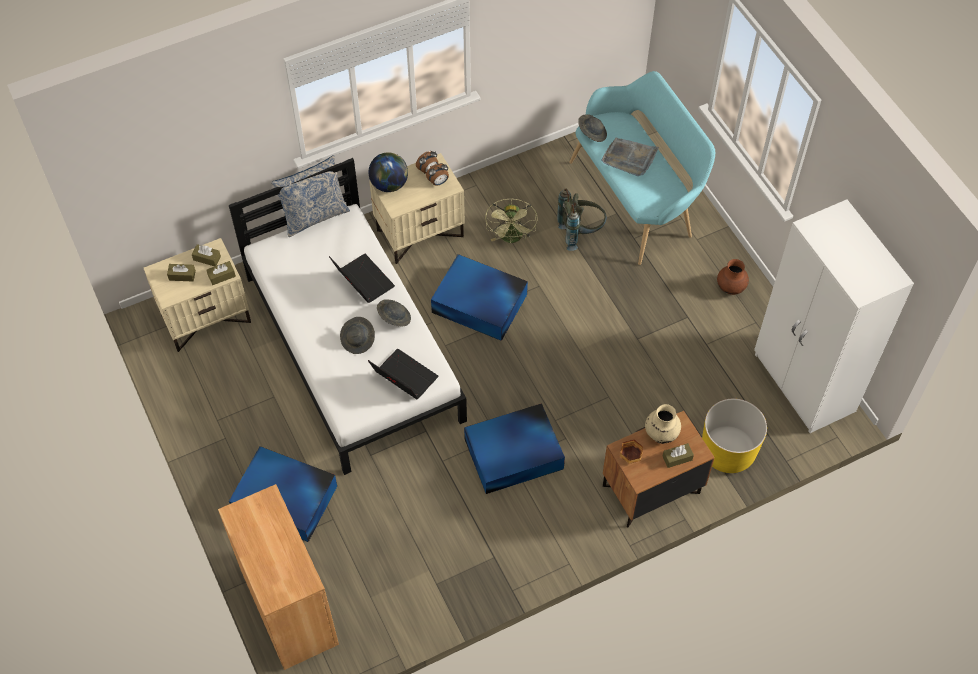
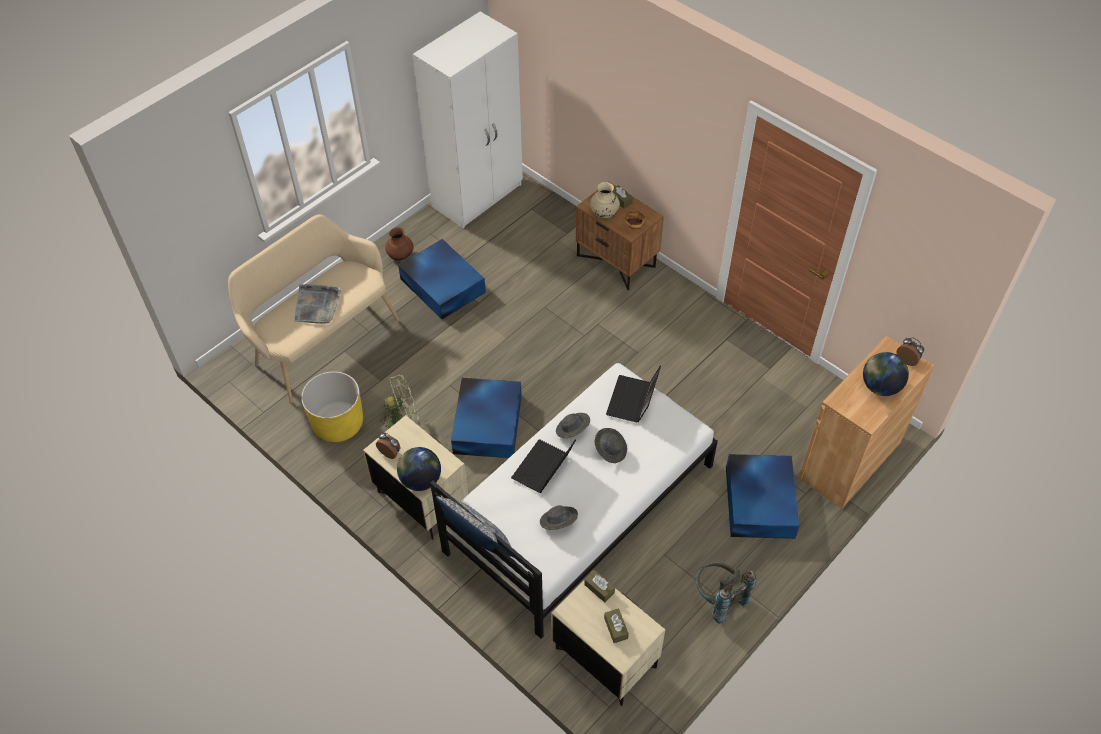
camera: 110 degrees left, 5 degrees down
brown tissue box [192,244,221,266] -> none
alarm clock [426,163,449,186] -> alarm clock moved to [897,337,924,366]
blue storage box [464,403,565,494] -> blue storage box moved to [398,239,486,320]
grey backpack [557,189,607,251] -> grey backpack moved to [696,563,756,624]
turquoise bench [569,71,715,265] -> beige bench [228,215,399,403]
grey hat [578,114,607,142] -> grey hat moved to [540,506,578,530]
yellow planter [702,398,767,473] -> yellow planter moved to [301,371,363,442]
none -> globe [863,352,909,396]

